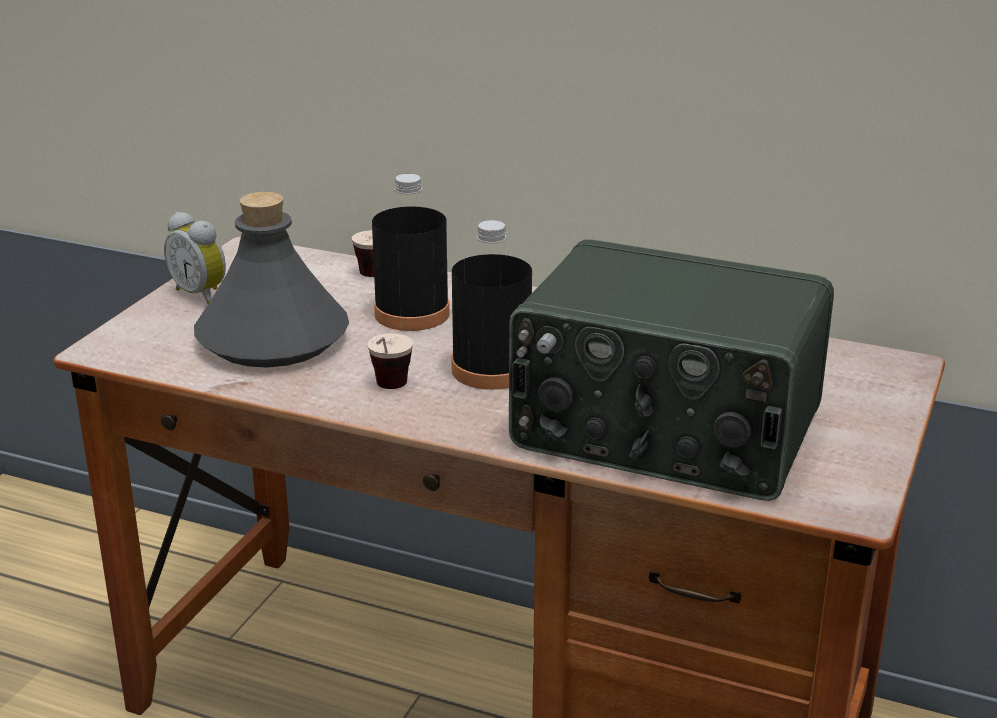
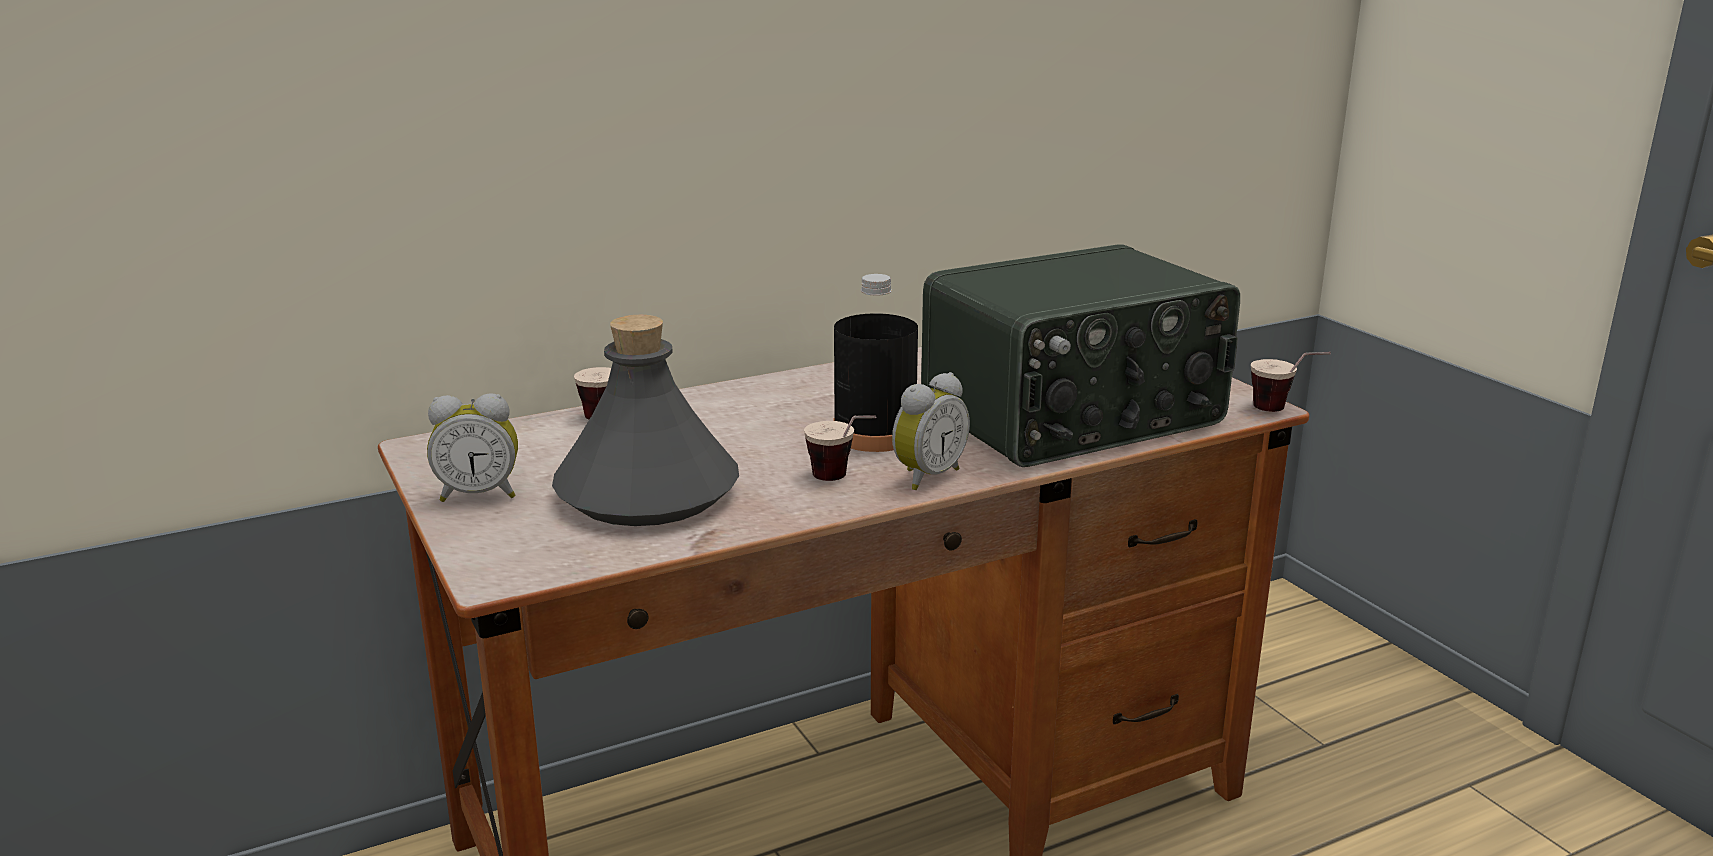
camera: 50 degrees left, 5 degrees down
black bottle [372,174,450,331] -> none
none -> alarm clock [892,372,970,490]
none -> cup [1251,352,1331,412]

